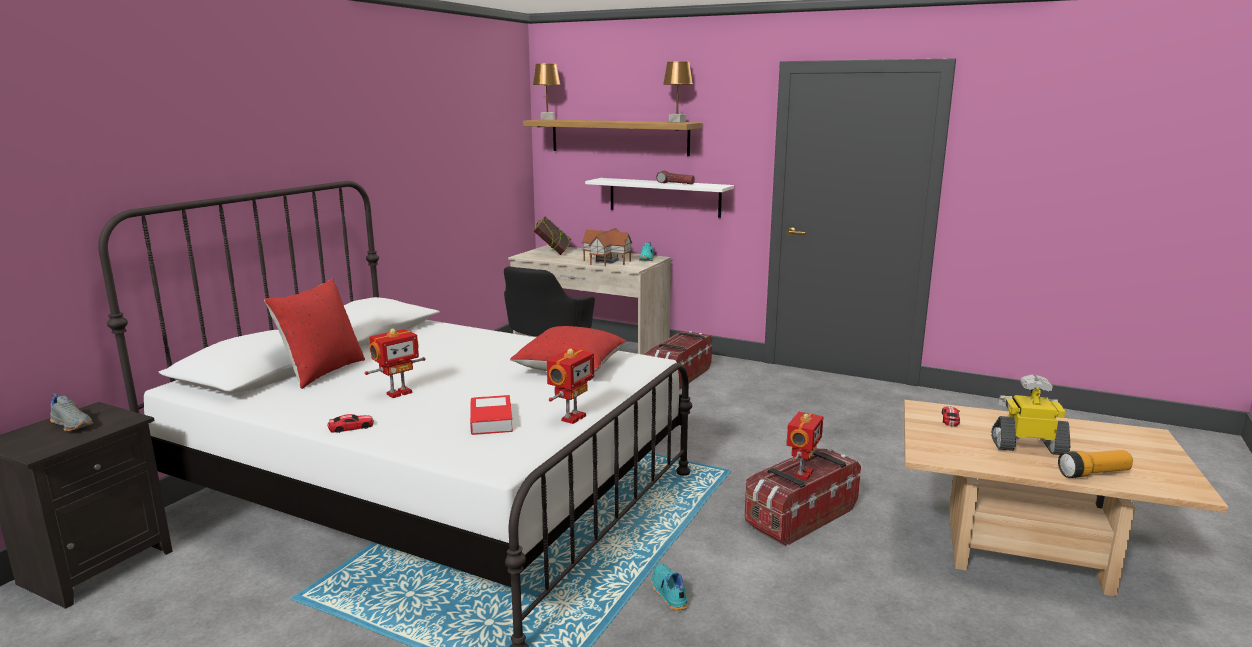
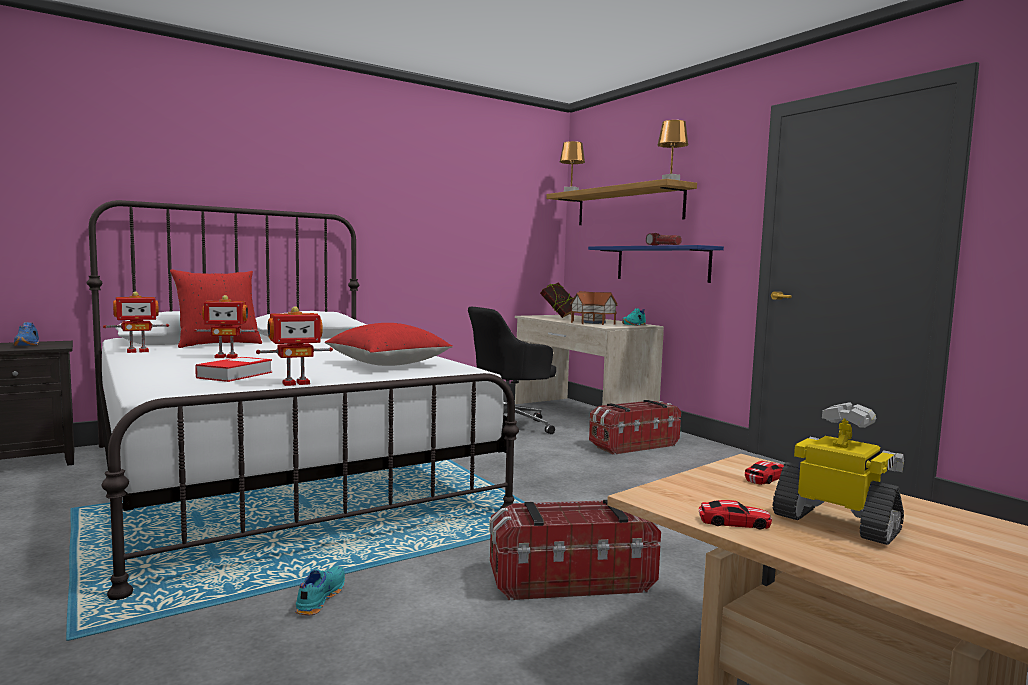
camera: 30 degrees right, 10 degrees down
grey shoe [50,393,93,431] -> blue shoe [14,322,39,346]
toy car [327,414,374,433] -> toy car moved to [699,500,772,529]
white shelf [585,178,734,218] -> blue shelf [588,245,724,283]
toy robot [787,412,823,480] -> toy robot moved to [103,291,169,353]
flashlight [1058,450,1133,478] -> none

